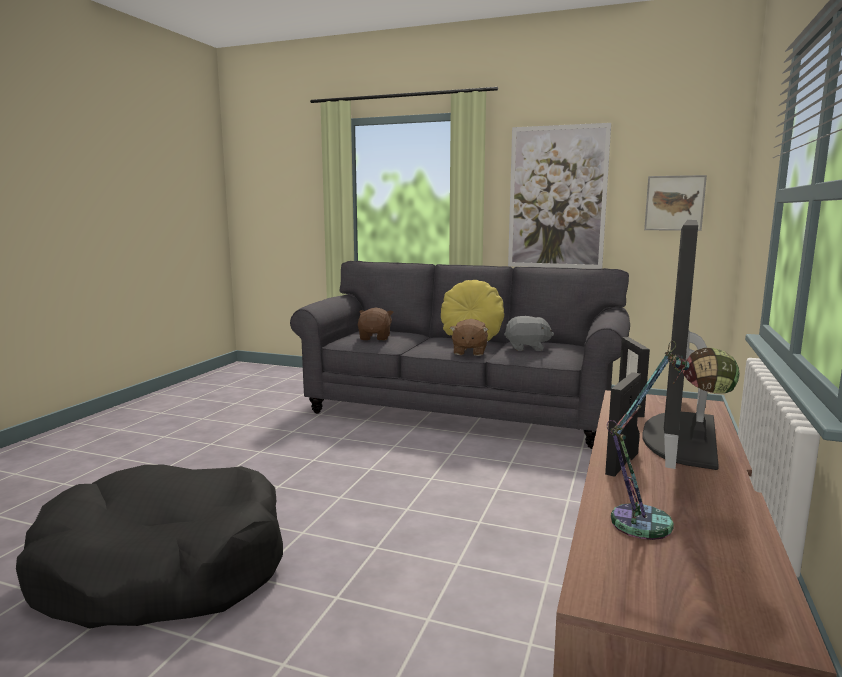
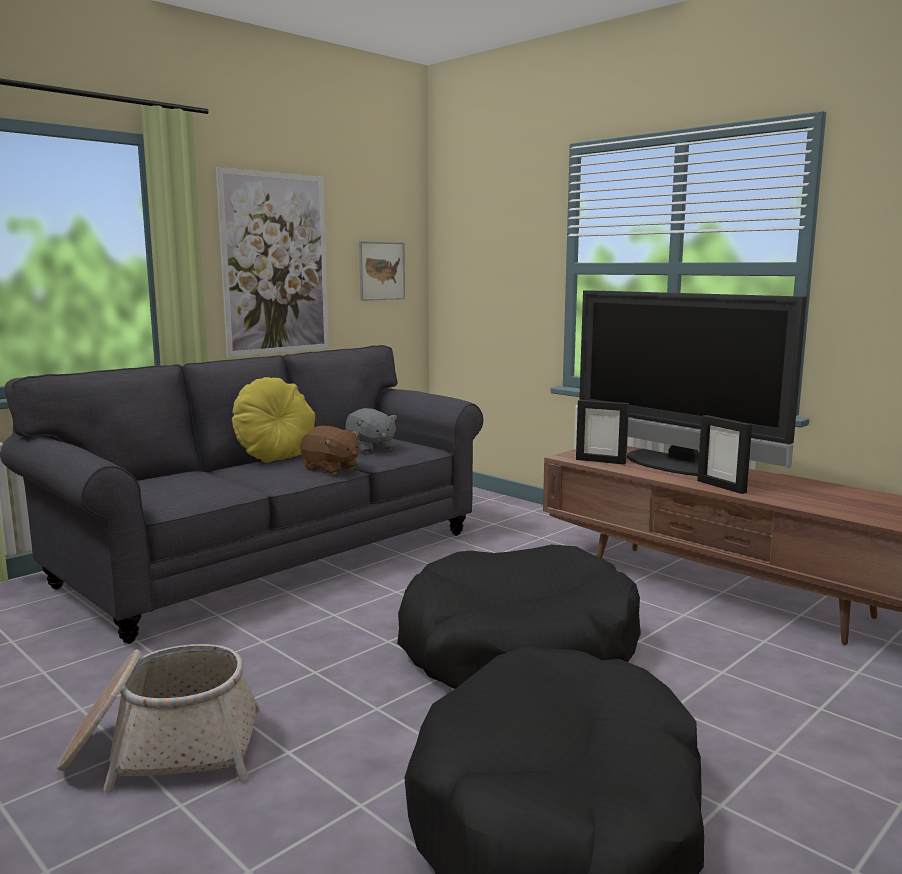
camera: 65 degrees left, 0 degrees up
brown plush toy [358,308,393,340] -> none
grey plush toy [504,316,554,351] -> grey plush toy turned 120 degrees clockwise [345,408,398,453]
table lamp [607,341,740,540] -> none
none -> basket [57,644,260,793]
none -> black dog bed [397,545,641,689]

